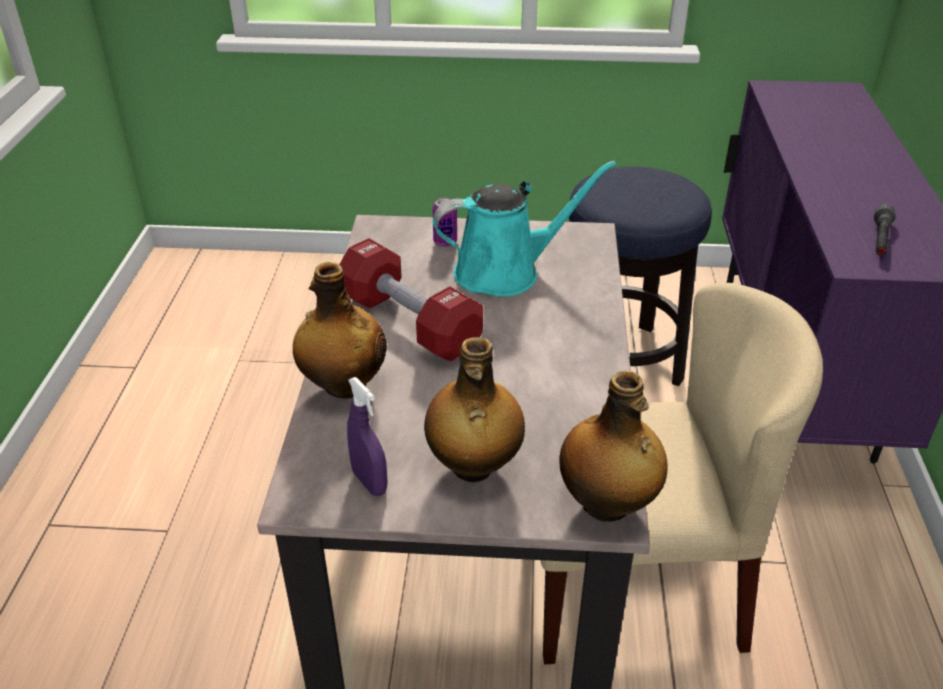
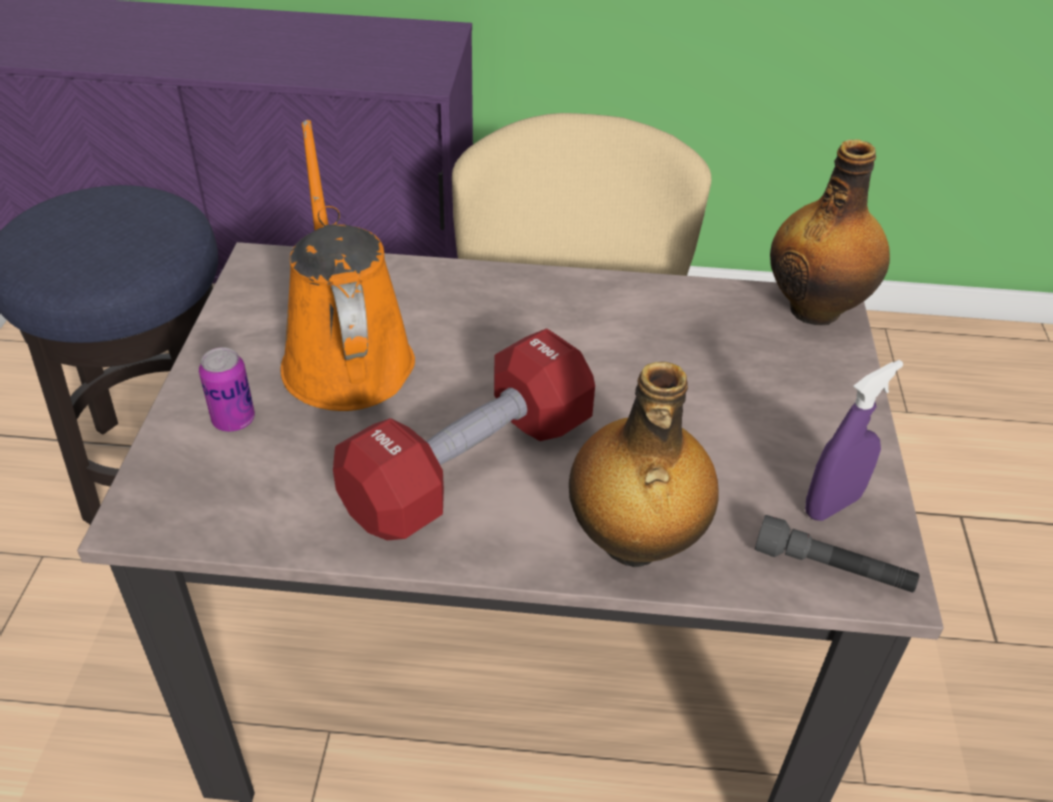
camera: 90 degrees left, 5 degrees up
bottle [424,337,525,482] -> none
turquoise watering can [433,160,616,297] -> orange watering can [281,120,415,411]
grey flashlight [874,204,895,255] -> grey flashlight moved to [755,515,919,593]

